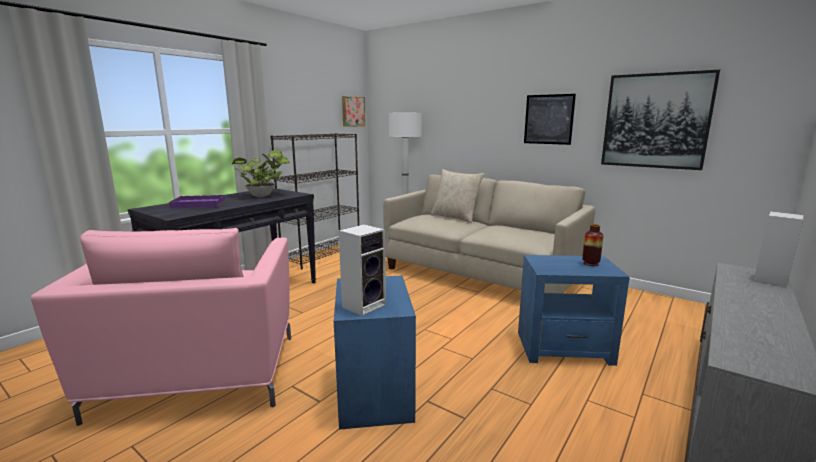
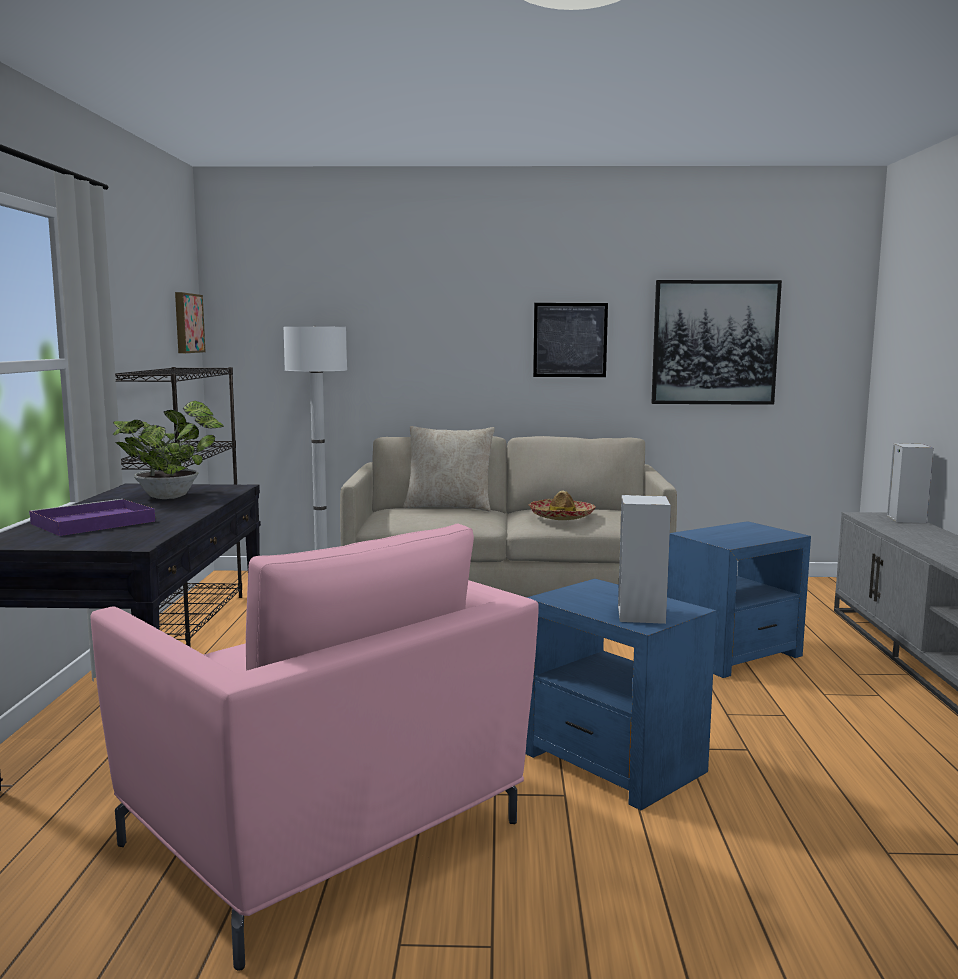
camera: 35 degrees left, 5 degrees down
vase [582,224,604,266] -> none
none -> hat [529,491,596,520]

